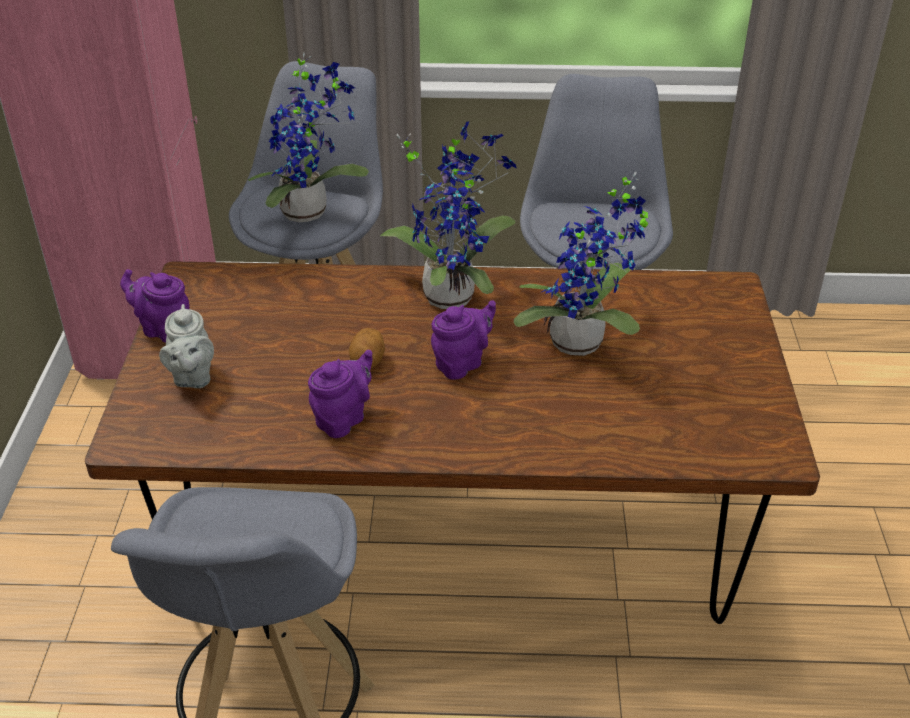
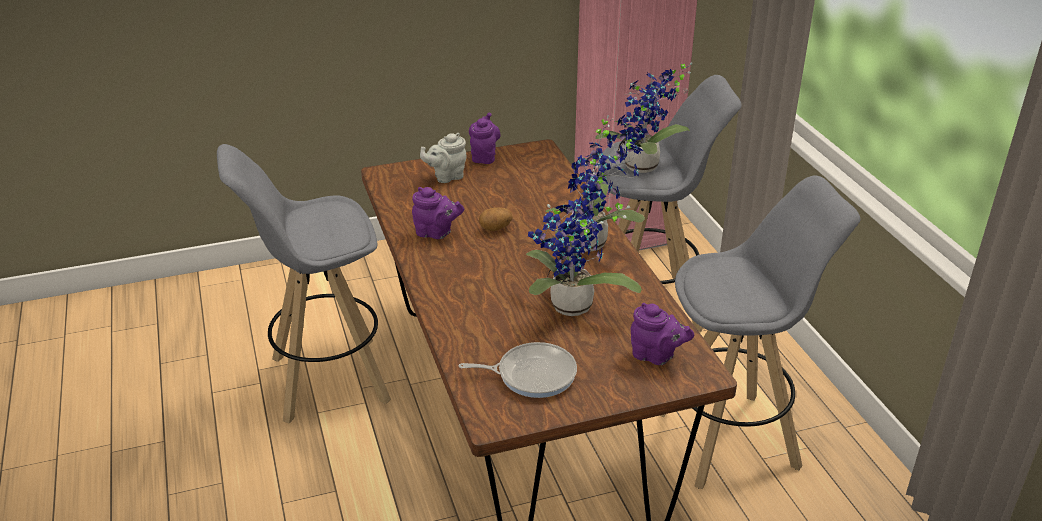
camera: 70 degrees right, 5 degrees down
purple teapot [431,300,496,380] -> purple teapot moved to [631,303,694,365]
none -> frying pan [459,342,577,398]

